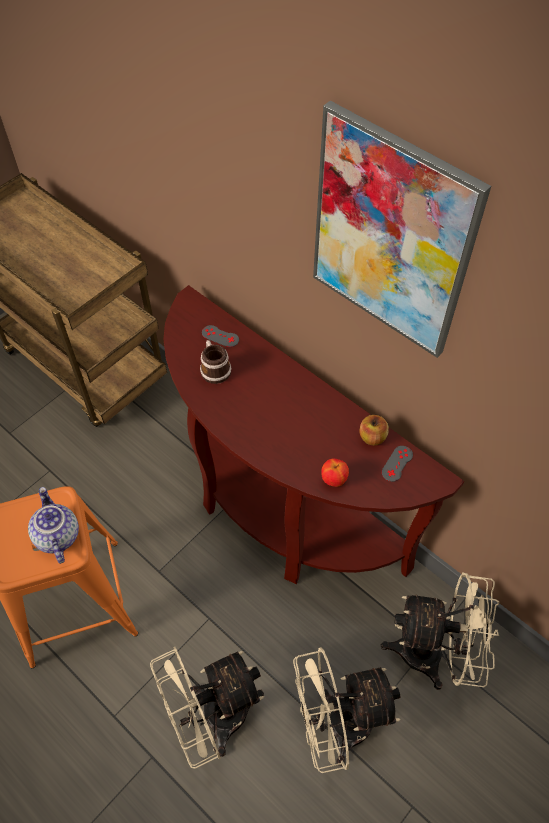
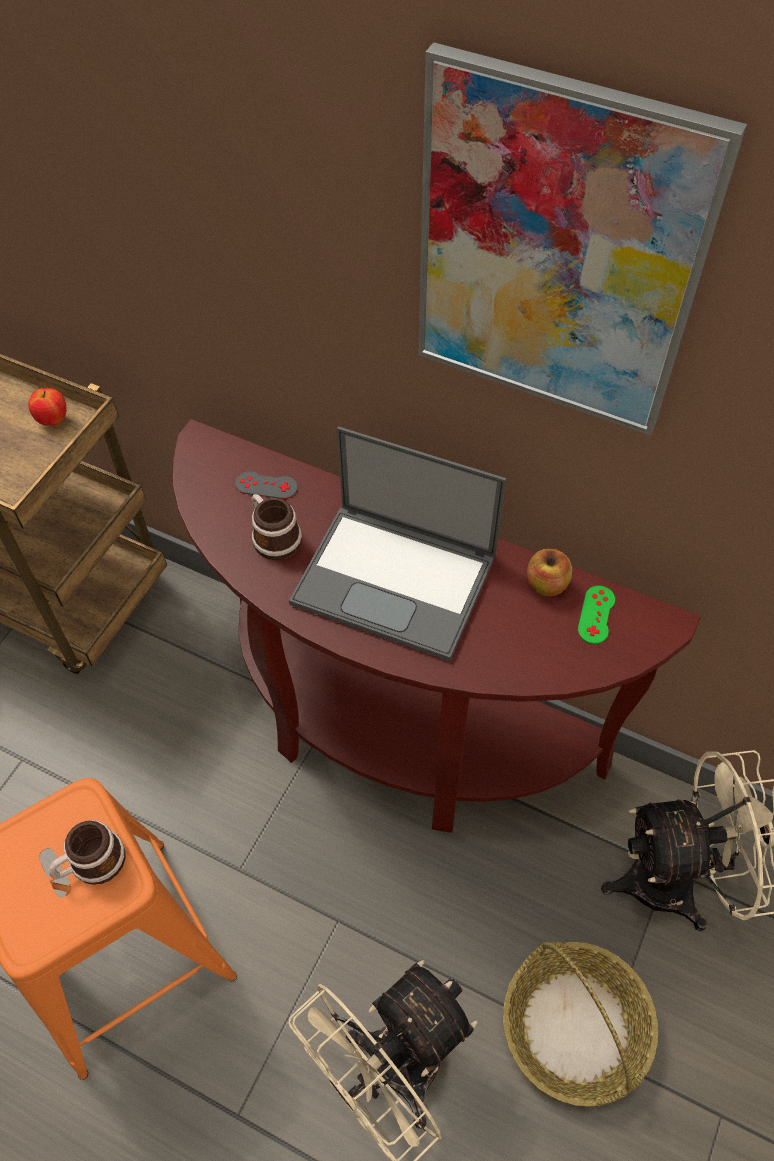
camera: 15 degrees left, 0 degrees up
teapot [28,487,79,564] -> mug [48,820,126,885]
beige fan [293,647,401,773] -> basket [503,942,658,1107]
apple [321,459,349,487] -> apple moved to [28,388,67,426]
grey game controller [382,446,413,482] -> green game controller [578,586,615,644]
none -> laptop [289,426,506,662]

